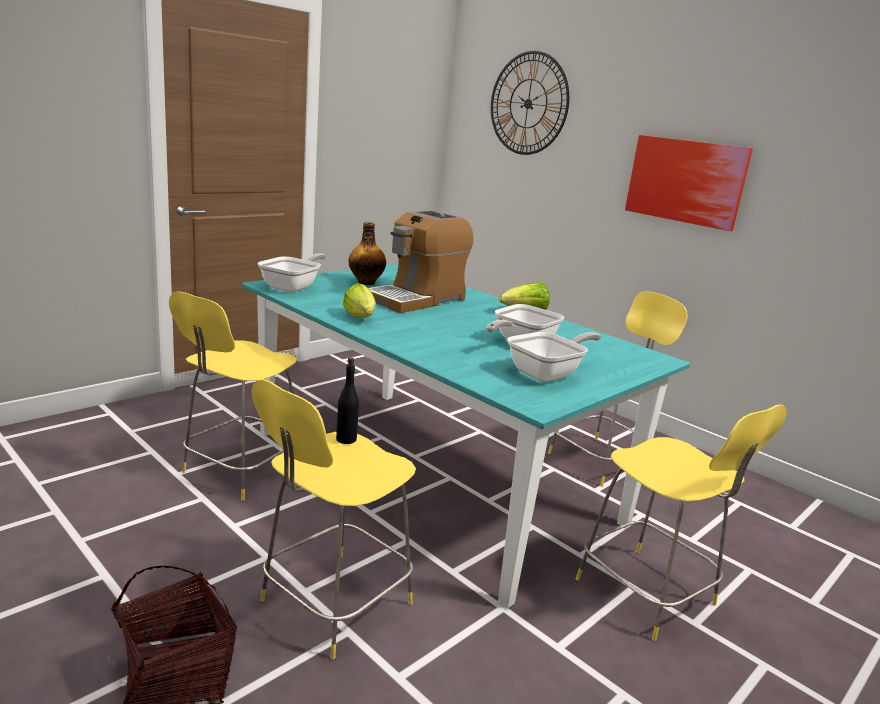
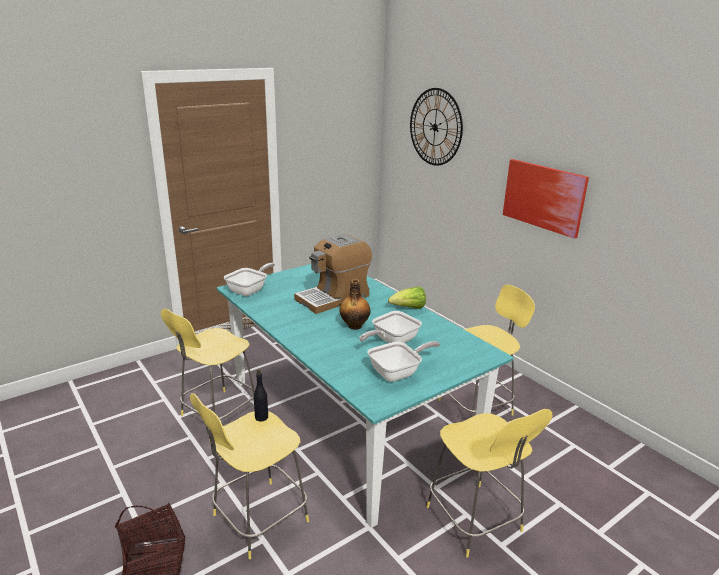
camera: 10 degrees right, 5 degrees up
lettuce [343,283,376,318] -> none
bottle [348,222,386,285] -> bottle moved to [339,279,370,330]

